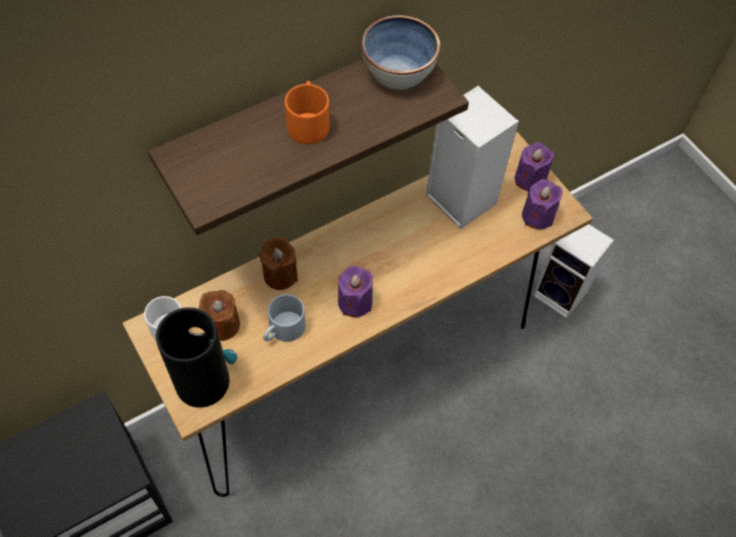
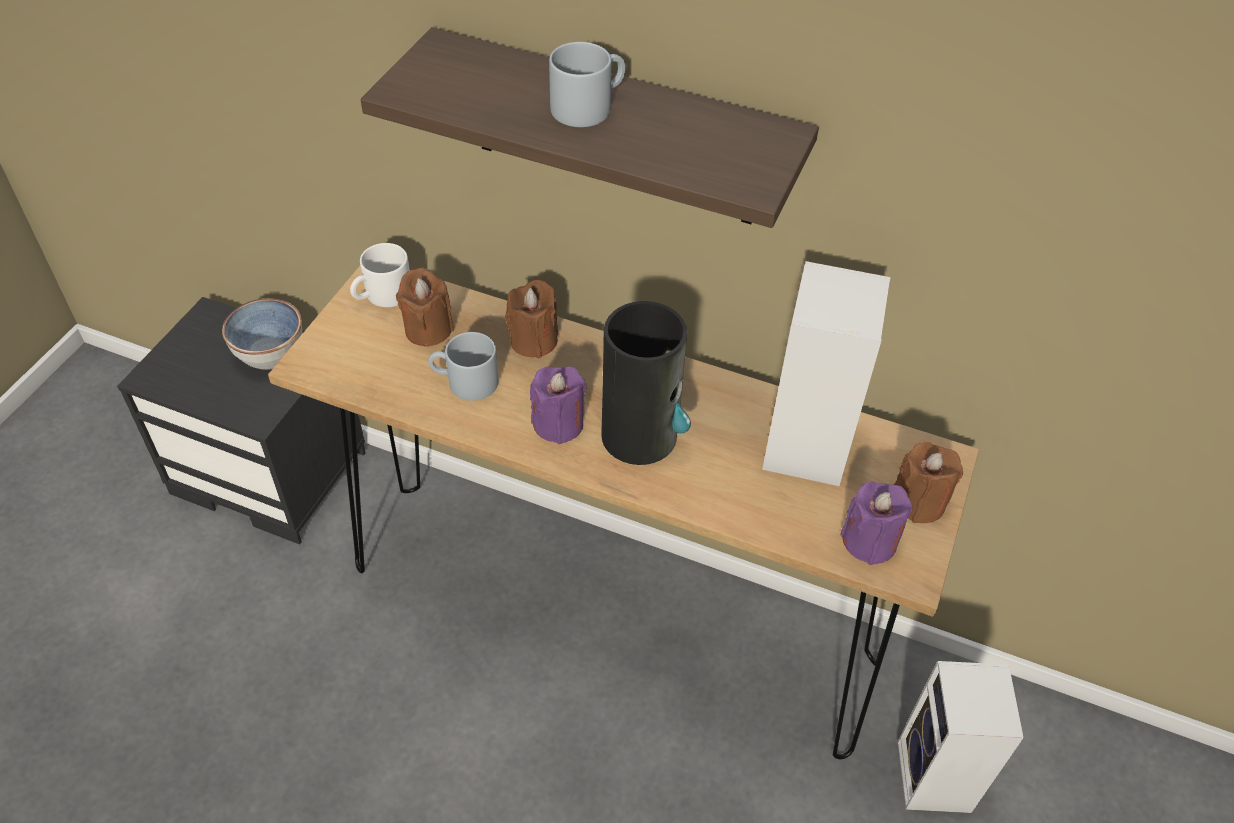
camera: 55 degrees right, 10 degrees down
vase [156,307,237,408] -> vase moved to [601,301,691,465]
orange mug [285,81,329,144] -> grey mug [549,42,625,127]
bowl [361,15,440,90] -> bowl moved to [222,298,303,370]
purple candle [515,142,554,191] -> brown candle [894,442,963,523]

